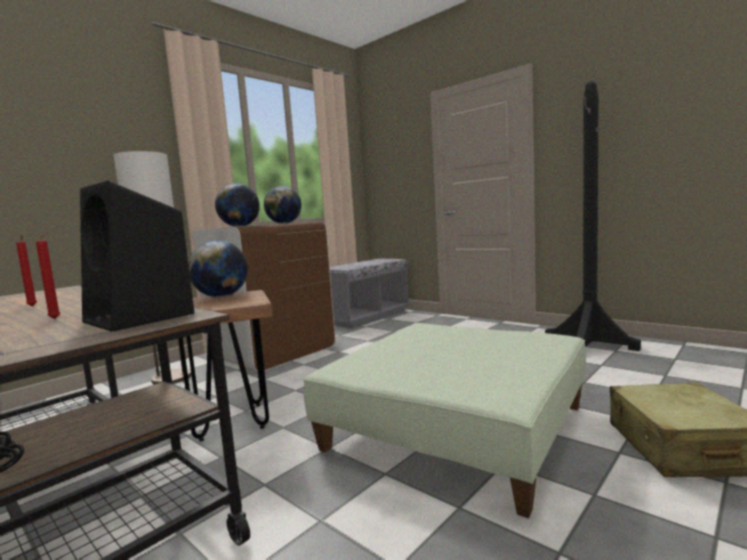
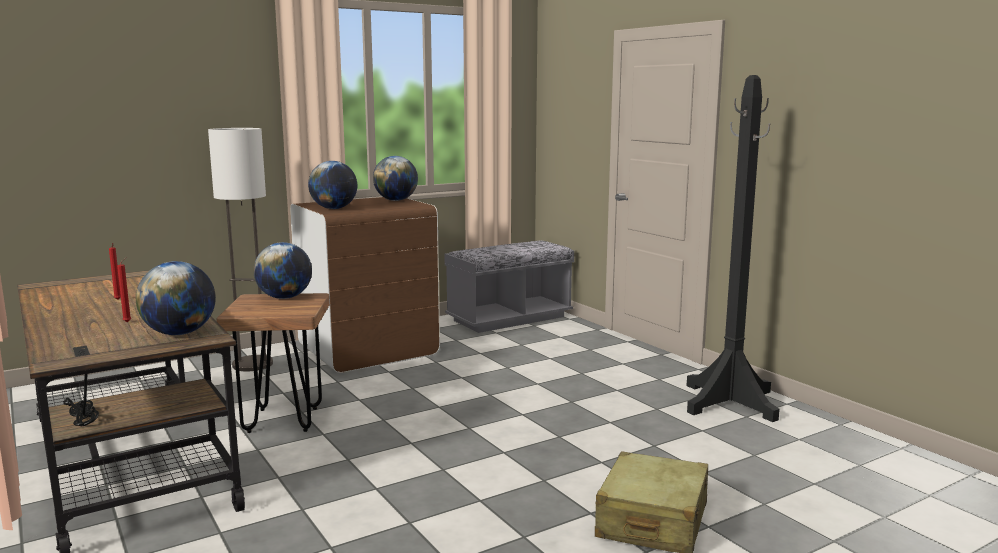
camera: 15 degrees right, 5 degrees up
black speaker [80,180,195,332] -> globe [136,261,216,335]
green ottoman [303,323,586,518] -> none

